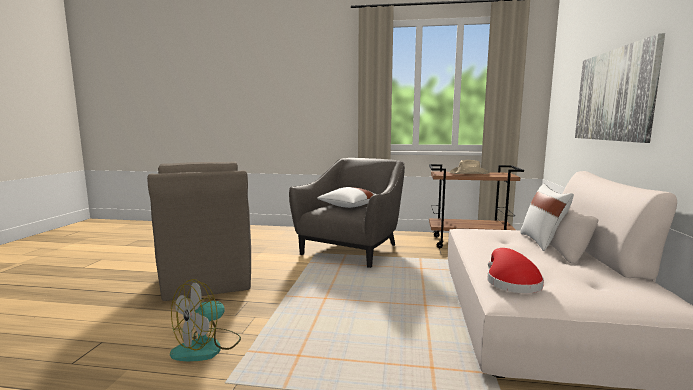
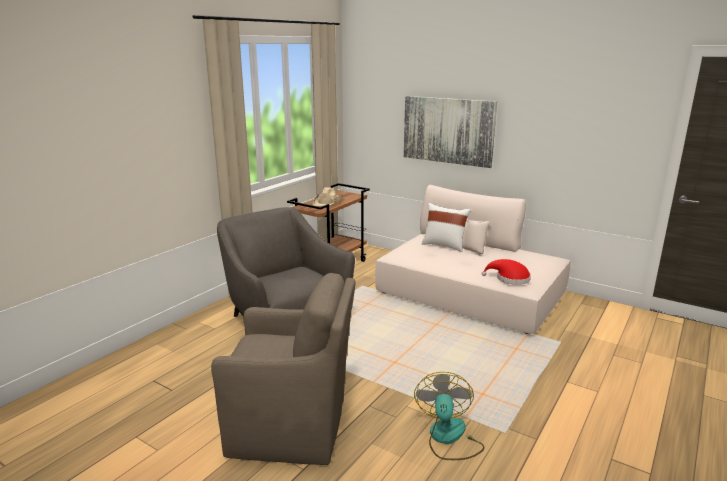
camera: 65 degrees left, 10 degrees up
fan [170,279,241,361] -> fan turned 150 degrees counterclockwise [414,372,485,460]
white pillow [317,187,375,208] -> none

